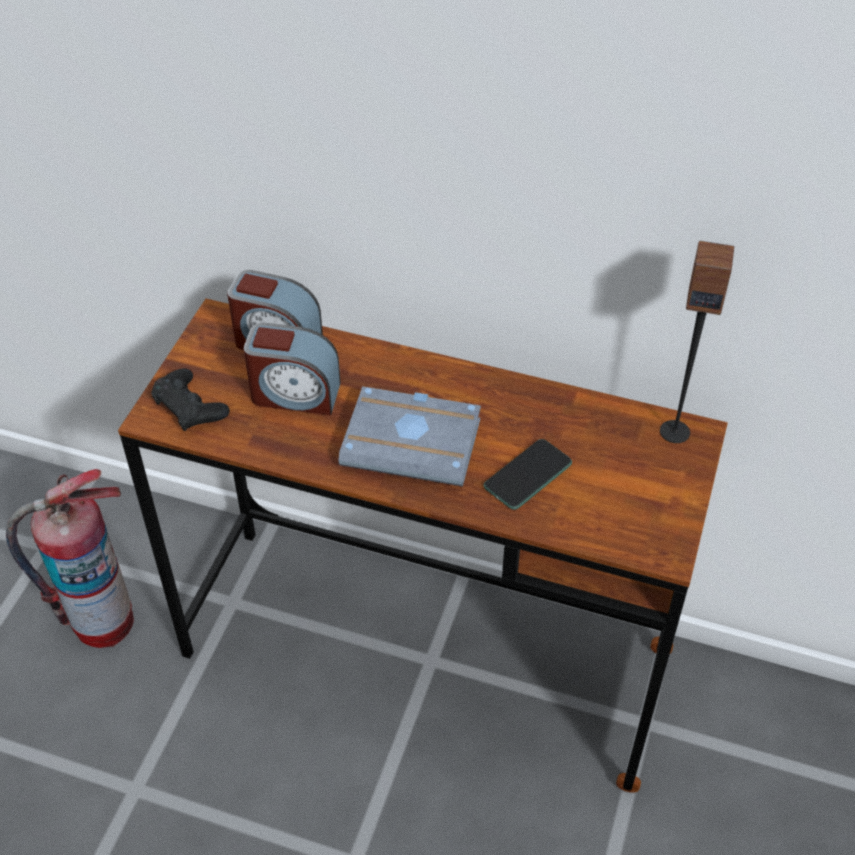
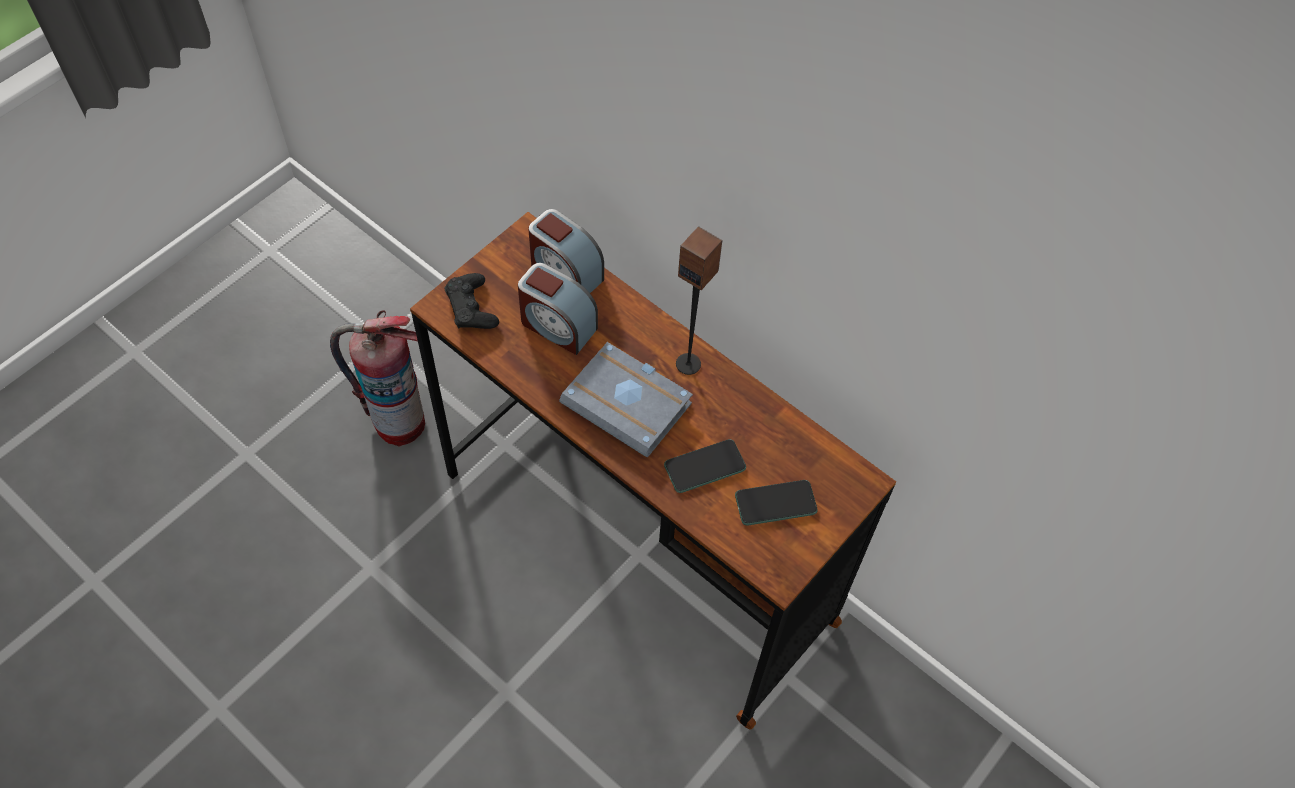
camera: 20 degrees right, 10 degrees up
speaker [660,240,734,443] -> speaker moved to [676,227,722,375]
none -> phone [735,480,818,525]

